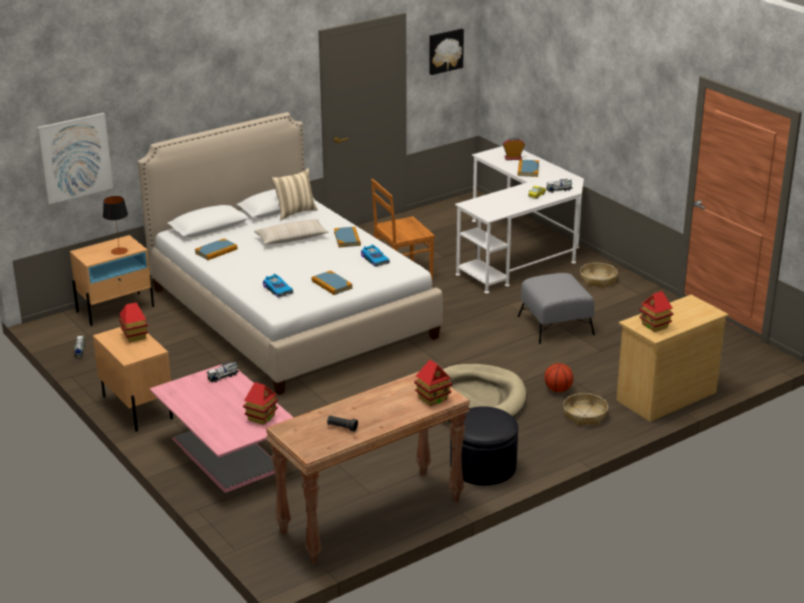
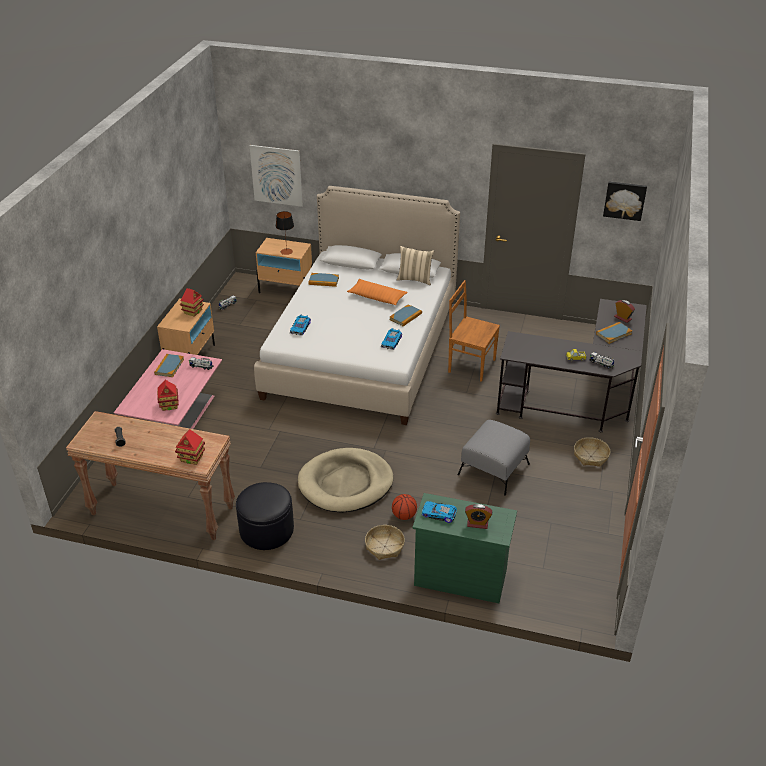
camera: 50 degrees right, 10 degrees up
beige pillow [254,219,329,244] -> orange pillow [347,279,408,305]
book [311,271,353,295] -> book moved to [154,354,184,377]
white desk [455,146,584,293] -> black desk [496,299,647,432]
beige dresser [616,295,729,422] -> green dresser [412,493,517,603]
toy house [639,291,674,332] -> toy car [421,501,457,523]
none -> alarm clock [465,504,492,529]

